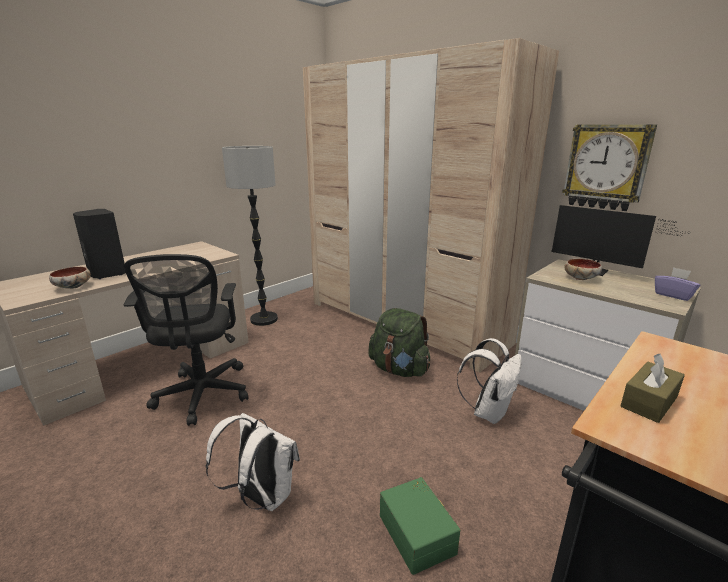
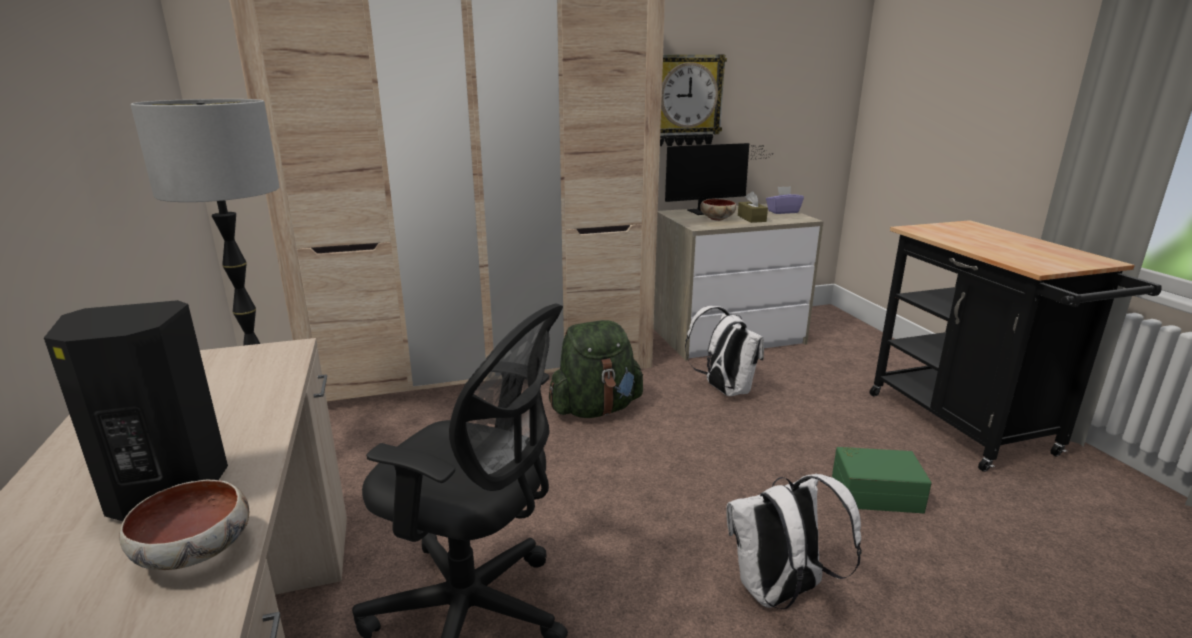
camera: 60 degrees left, 0 degrees up
brown tissue box [621,354,685,423] -> brown tissue box moved to [738,191,768,223]

